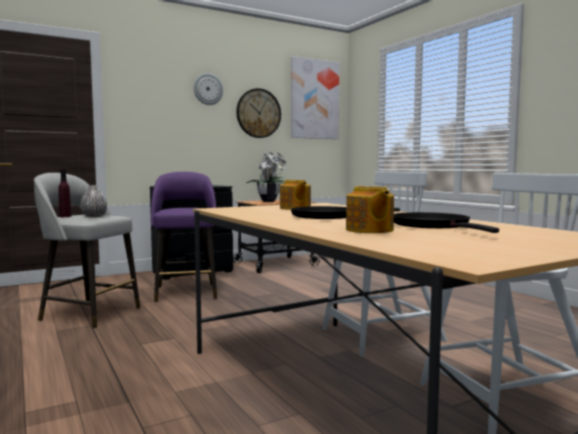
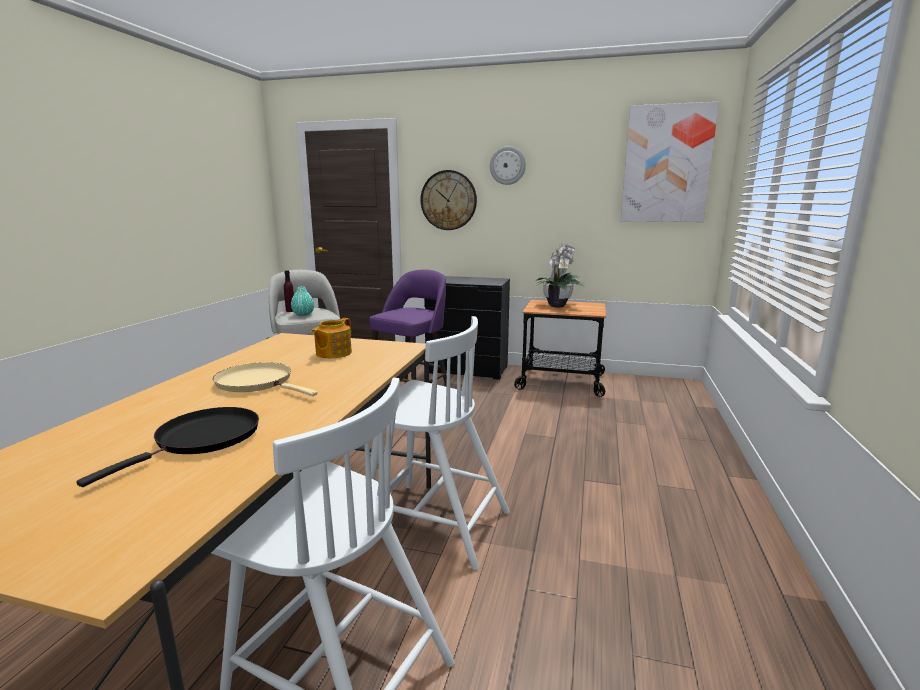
camera: 45 degrees right, 10 degrees up
grey vase [80,185,107,217] -> turquoise vase [291,287,314,316]
wall clock [236,88,281,138] -> wall clock moved to [420,170,477,230]
black frying pan [291,206,400,219] -> beige frying pan [213,362,318,396]
teapot [346,186,394,233] -> none

